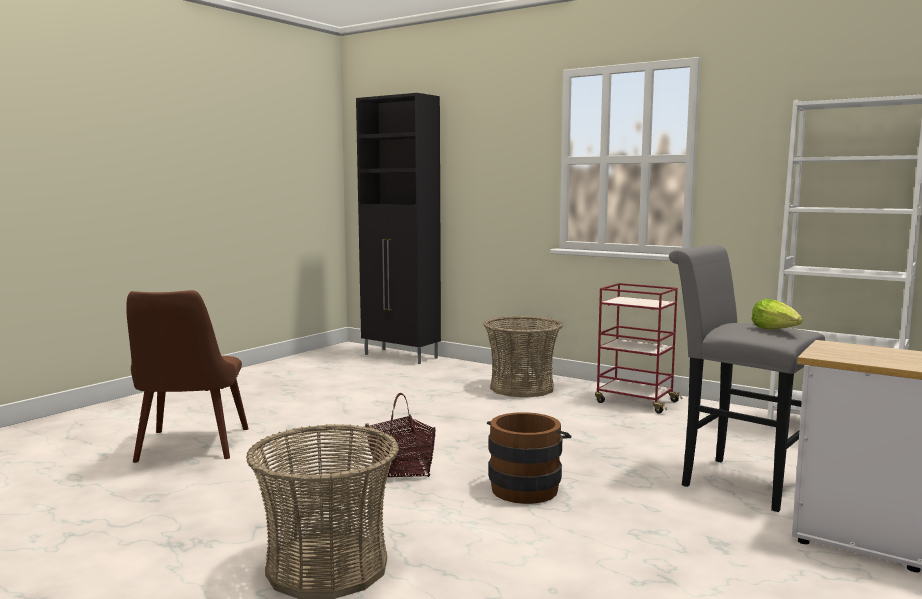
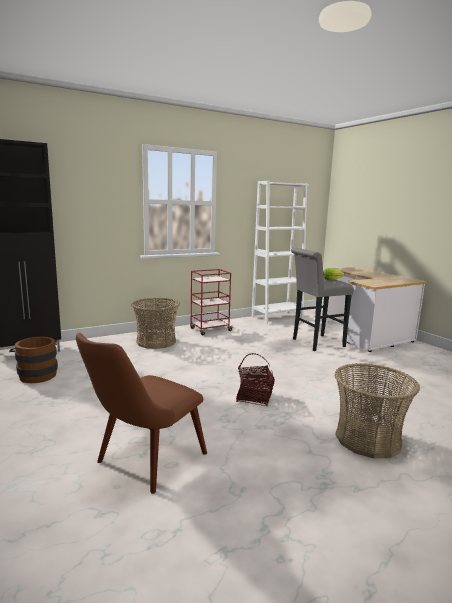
camera: 65 degrees left, 5 degrees up
brown chair [126,290,249,463] -> brown chair turned 105 degrees clockwise [76,333,207,494]
brown bucket [487,412,571,504] -> brown bucket moved to [9,337,58,383]

